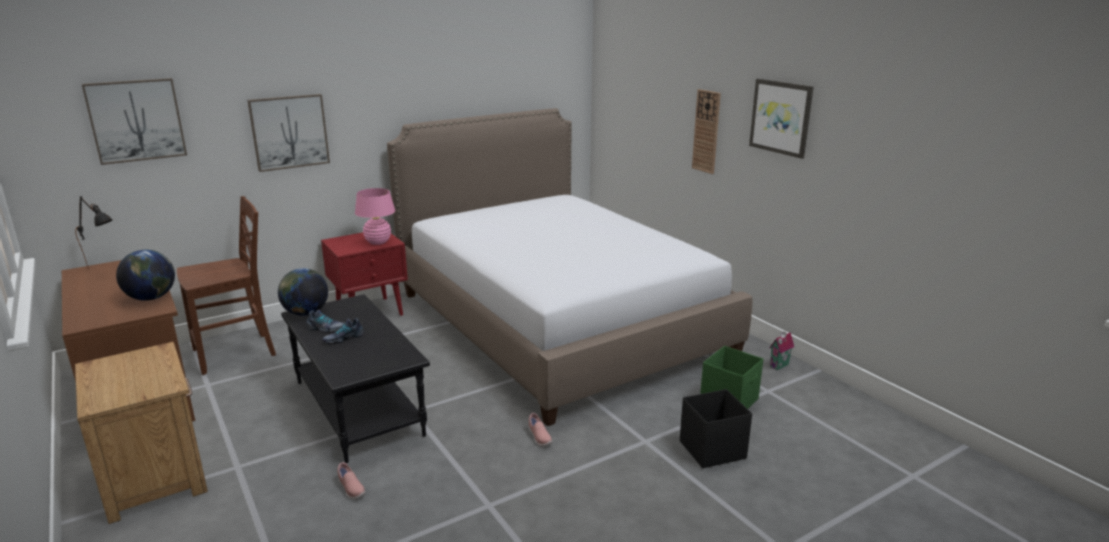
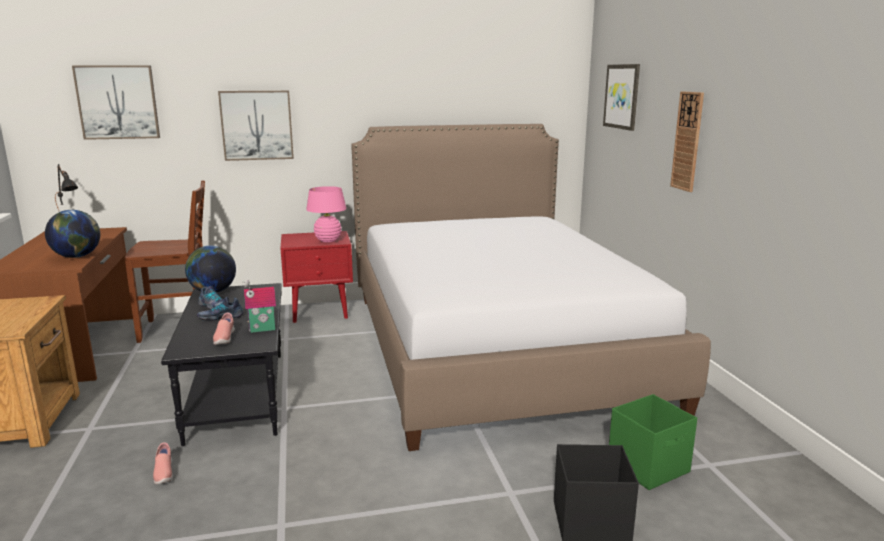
camera: 20 degrees right, 5 degrees down
pink shoe [529,413,552,446] -> pink shoe moved to [213,313,235,345]
picture [749,79,814,159] -> picture moved to [603,64,640,131]
toy house [770,331,794,370] -> toy house moved to [242,280,276,333]

